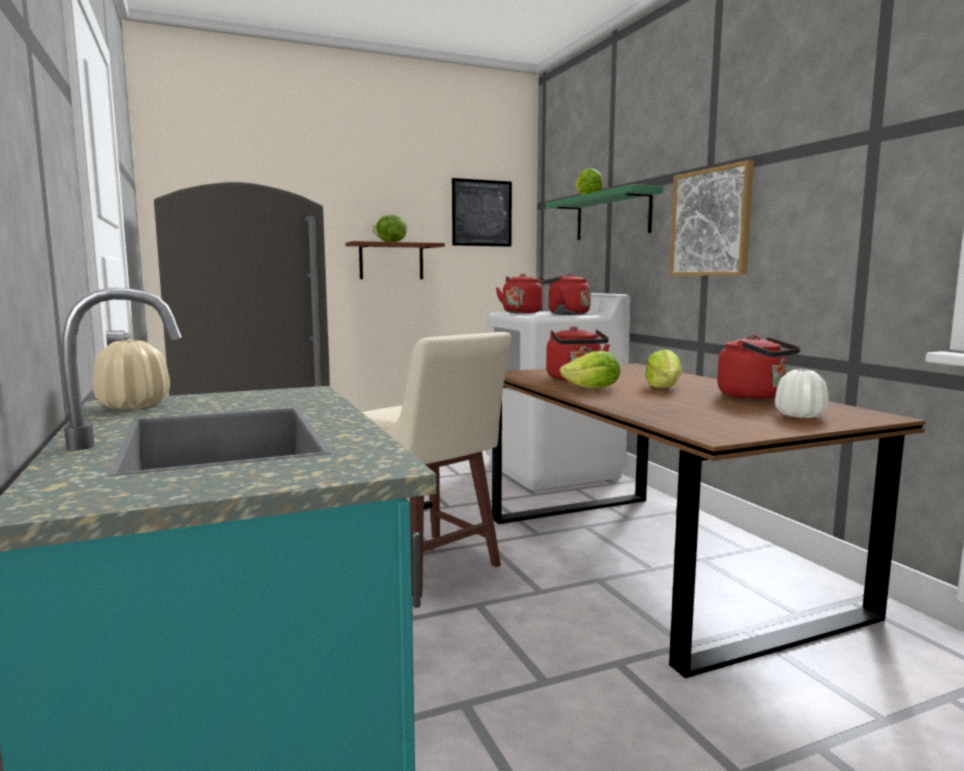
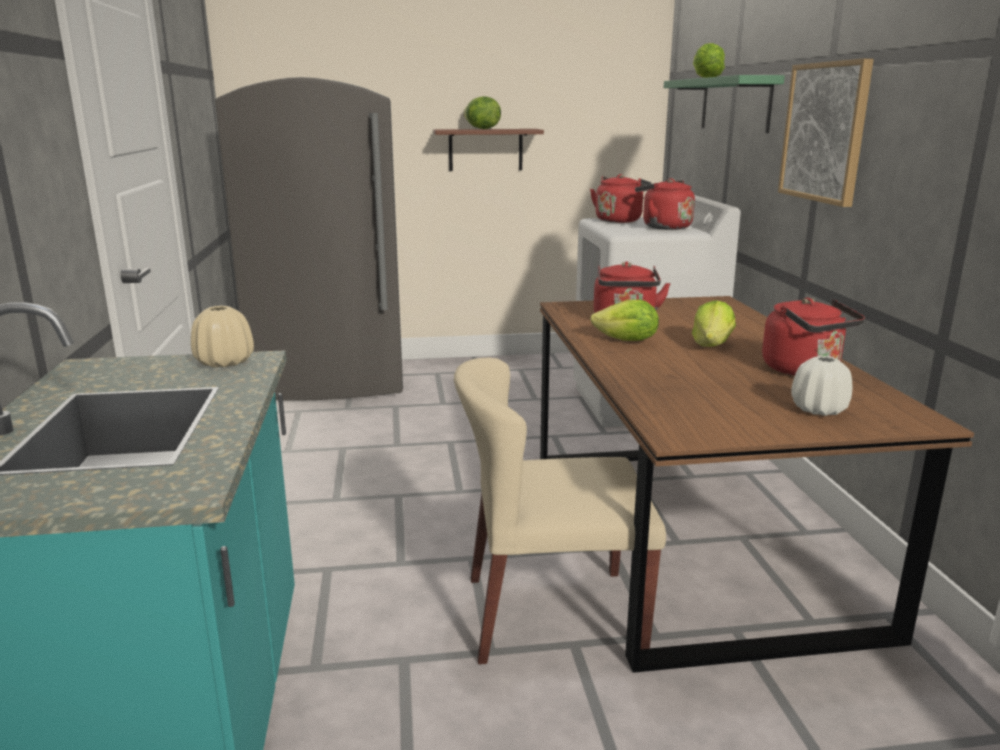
camera: 15 degrees right, 10 degrees up
beige vase [93,340,170,409] -> beige vase moved to [191,306,254,367]
beige stool [362,332,511,597] -> none
picture [452,178,512,247] -> none
none -> beige chair [454,357,666,664]

